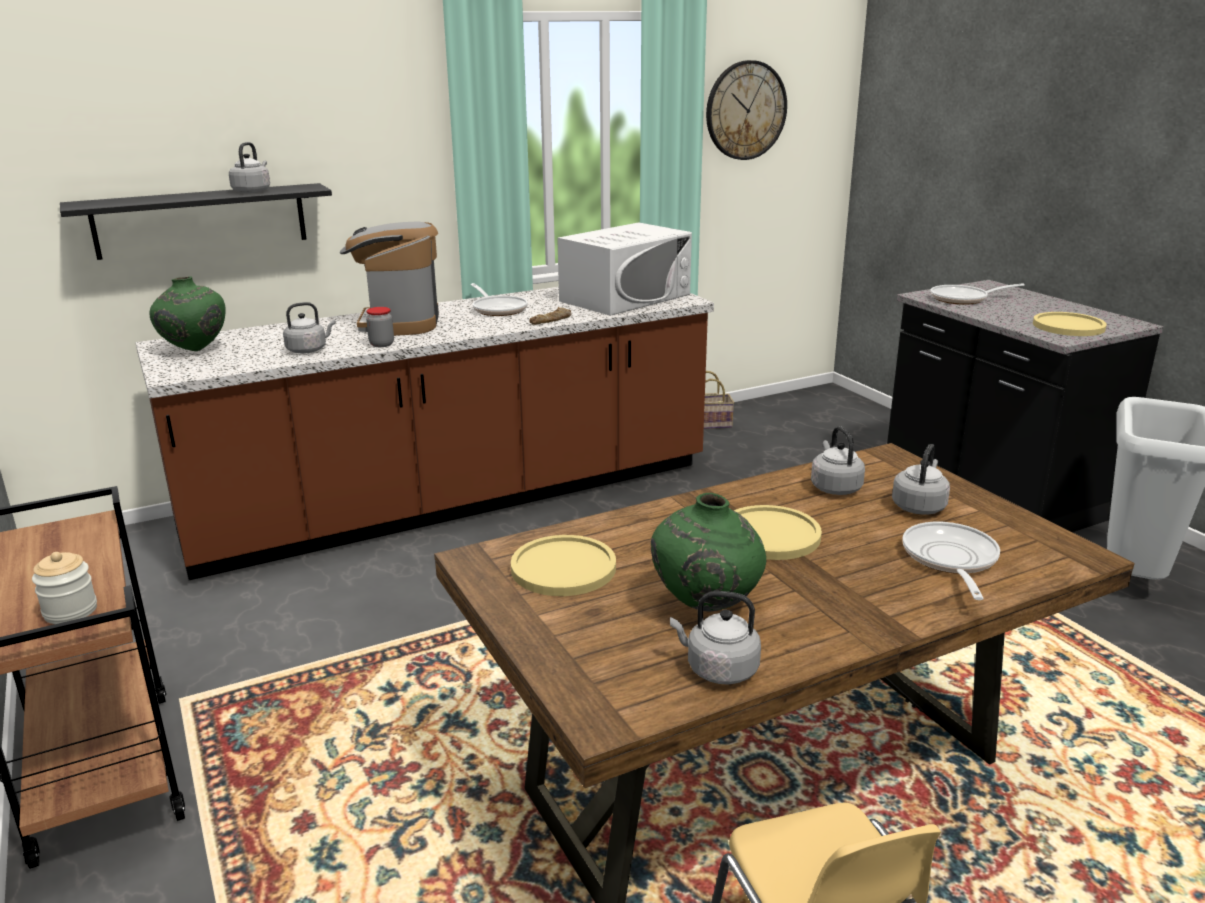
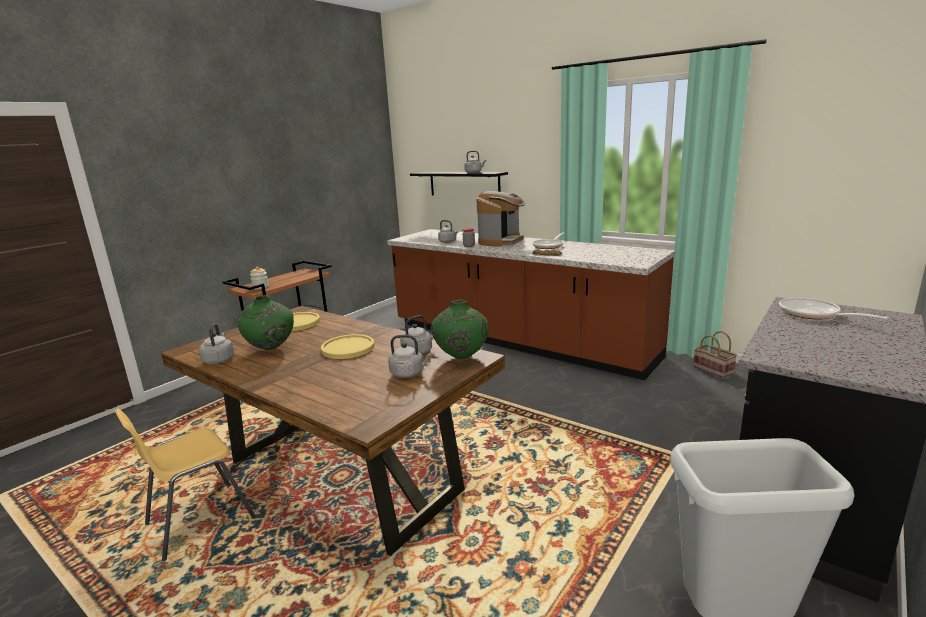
camera: 65 degrees right, 5 degrees down
green vase [150,276,226,351] -> green vase moved to [431,300,489,359]
coffee machine [340,222,439,336] -> coffee machine turned 150 degrees clockwise [476,191,525,247]
white microwave [557,222,692,316] -> none
wall clock [706,60,787,160] -> none
frying pan [902,522,1000,600] -> none
yellow plate [1033,312,1107,336] -> none

